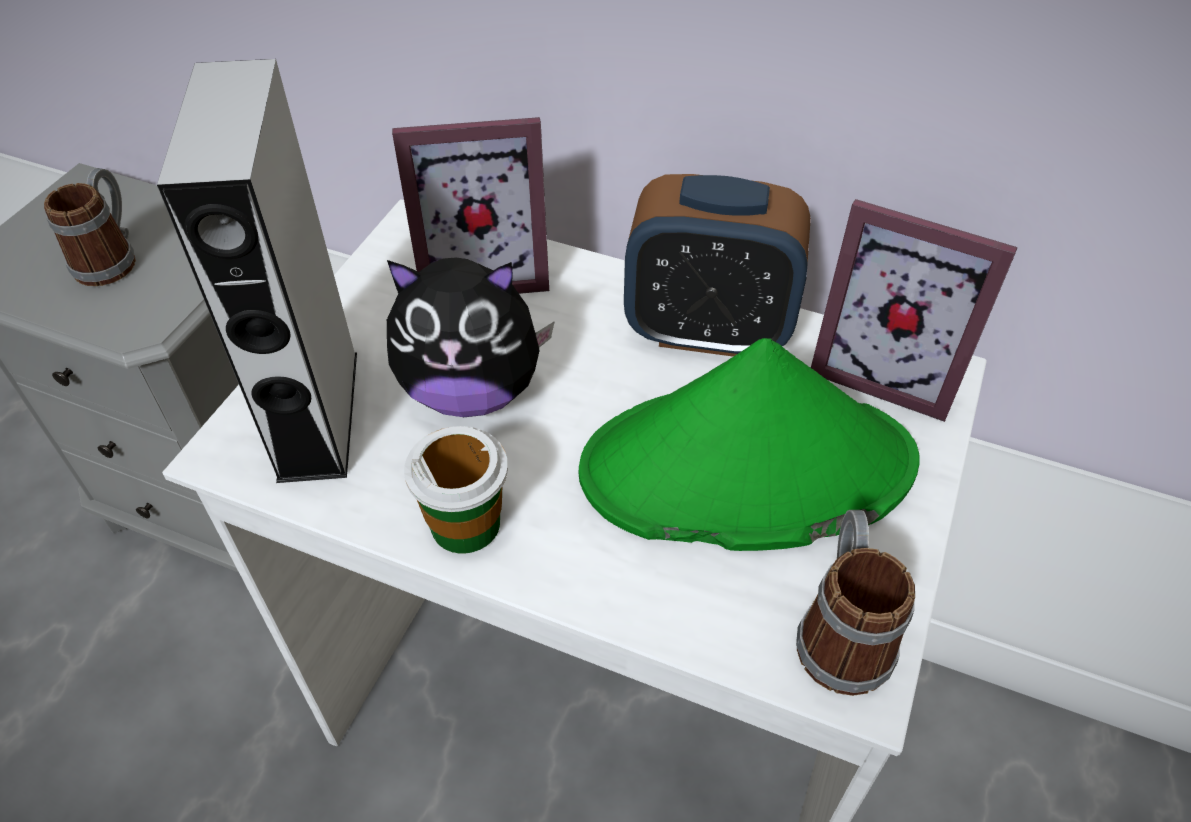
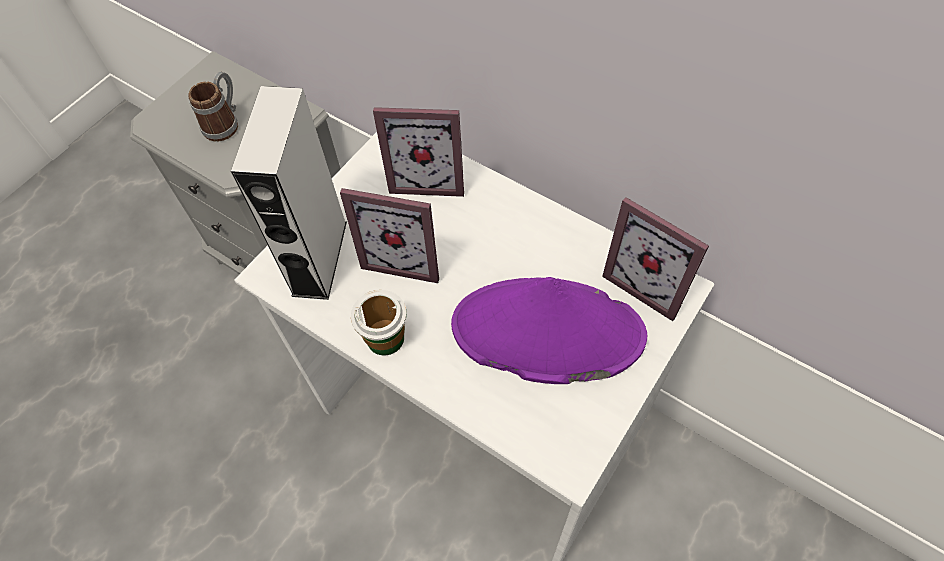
camera: 15 degrees right, 10 degrees up
plush toy [387,257,555,417] -> picture frame [340,188,439,283]
green hat [578,338,920,551] -> purple hat [451,277,647,384]
alarm clock [624,174,811,357] -> none
mug [796,510,915,696] -> none

